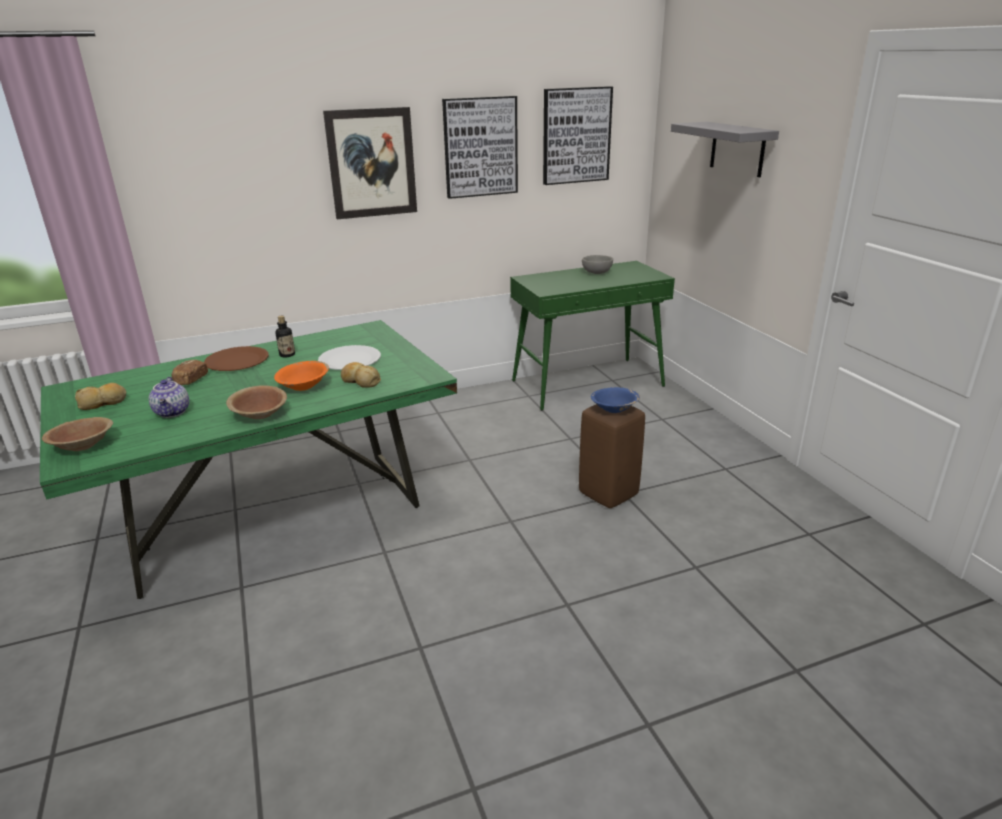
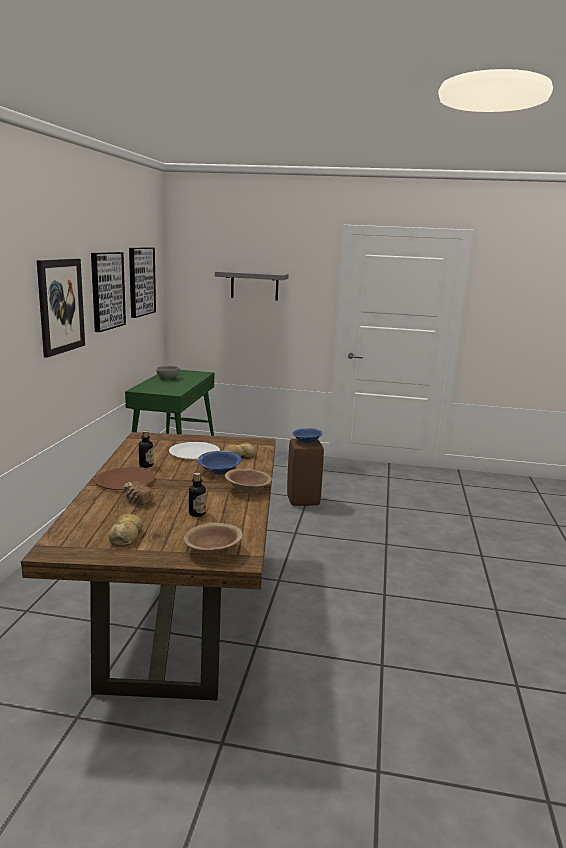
camera: 60 degrees left, 10 degrees down
green dining table [40,320,457,599] -> brown dining table [21,432,276,701]
teapot [149,377,189,418] -> bottle [189,472,206,517]
orange bowl [274,361,329,391] -> blue bowl [197,451,241,475]

